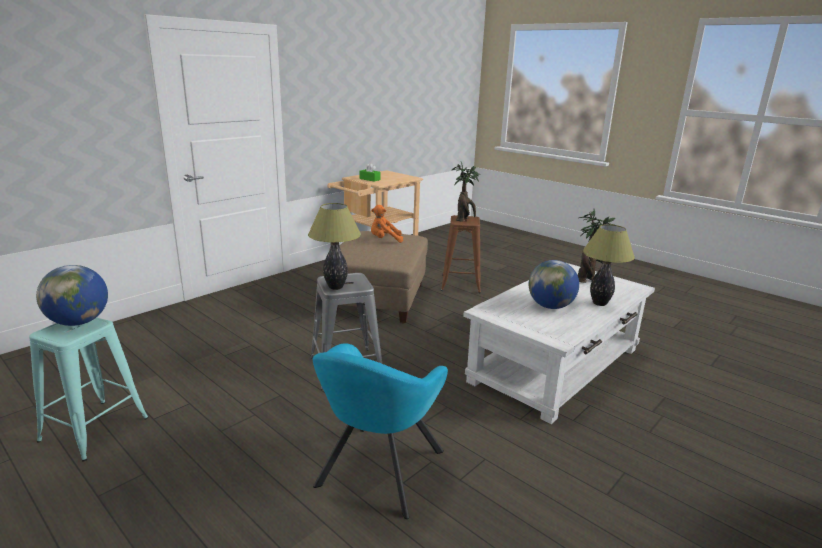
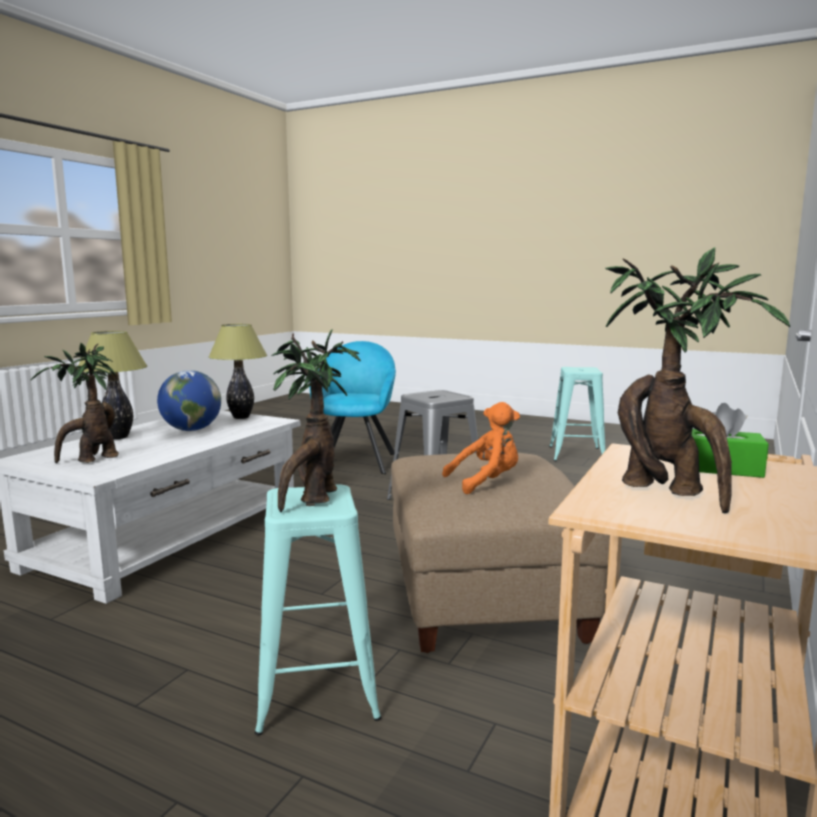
camera: 165 degrees right, 10 degrees down
globe [36,265,108,326] -> none
table lamp [308,203,361,290] -> table lamp moved to [209,324,267,419]
brown stool [441,215,481,294] -> turquoise stool [255,485,381,735]
none -> potted plant [605,247,790,513]

